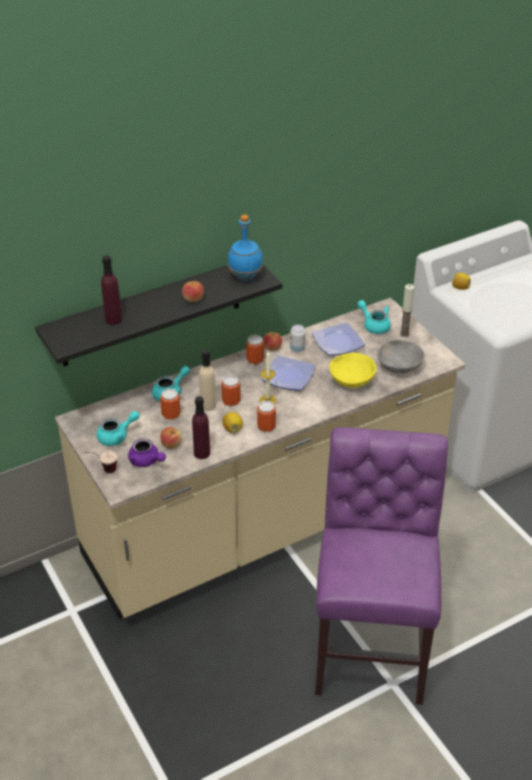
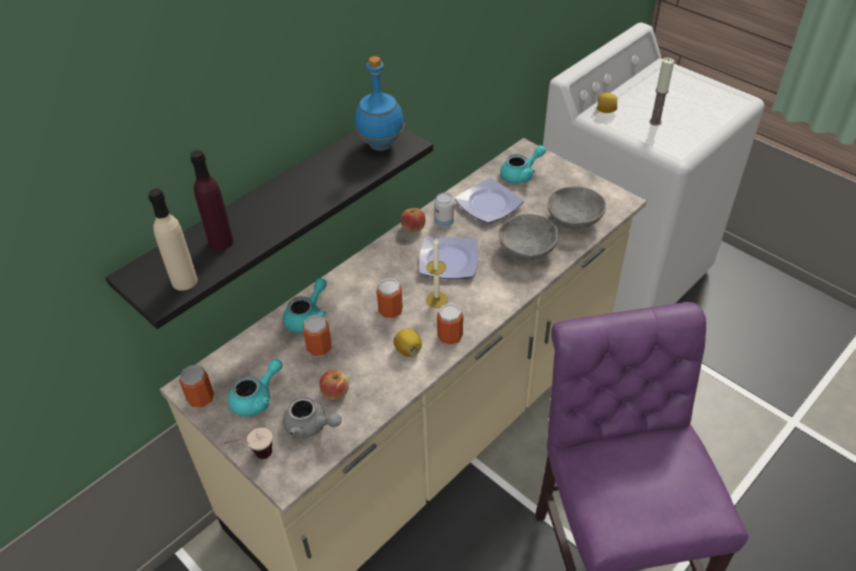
camera: 15 degrees left, 5 degrees up
purple teapot [128,438,166,467] -> grey teapot [283,396,342,439]
apple [182,281,204,302] -> none
purple bottle [192,396,210,459] -> none
beige bottle [199,350,216,411] -> beige bottle moved to [148,188,198,291]
can [246,335,264,365] -> can moved to [179,365,214,408]
yellow bowl [329,353,377,388] -> grey bowl [498,214,559,260]
turquoise teapot [357,300,391,334] -> turquoise teapot turned 120 degrees clockwise [500,145,546,184]
candle [400,284,415,337] -> candle moved to [649,58,674,126]

